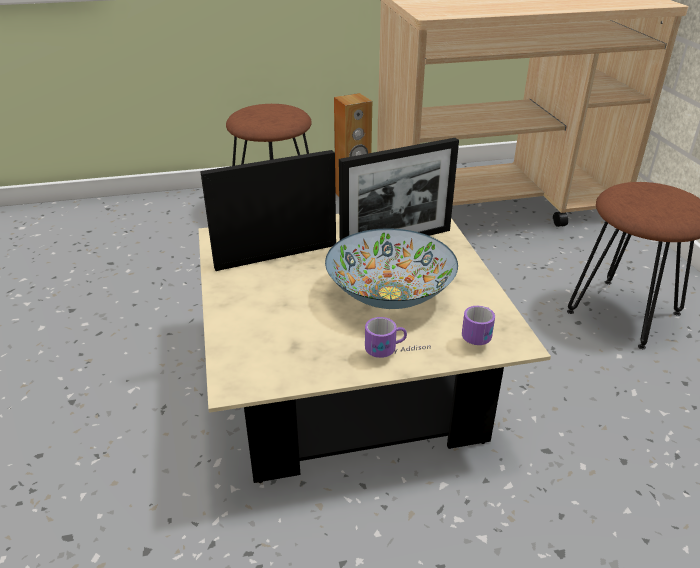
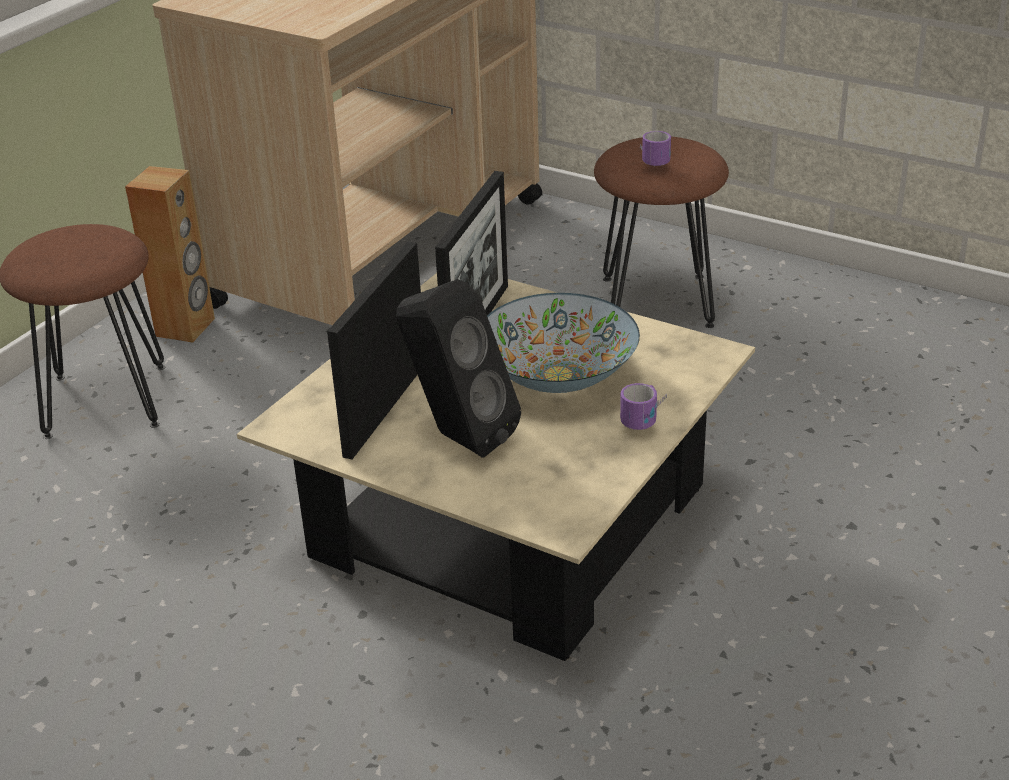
camera: 45 degrees left, 0 degrees up
mug [462,306,495,345] -> mug moved to [640,131,671,167]
none -> black speaker [396,279,521,458]

